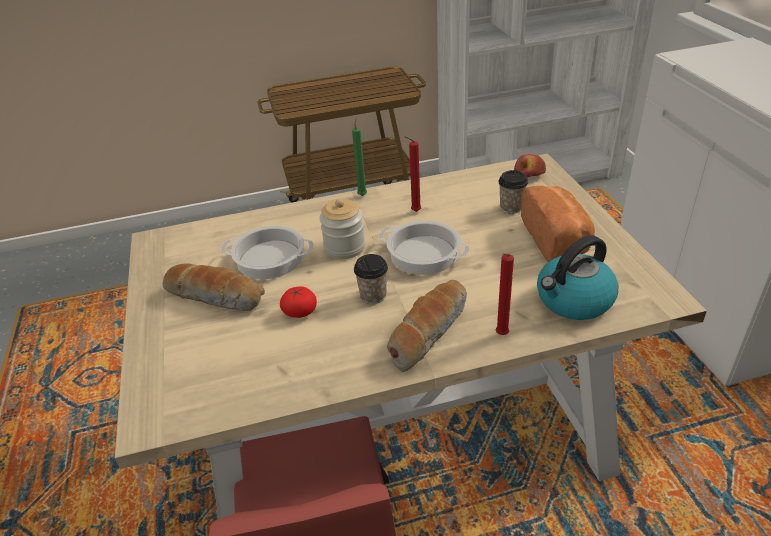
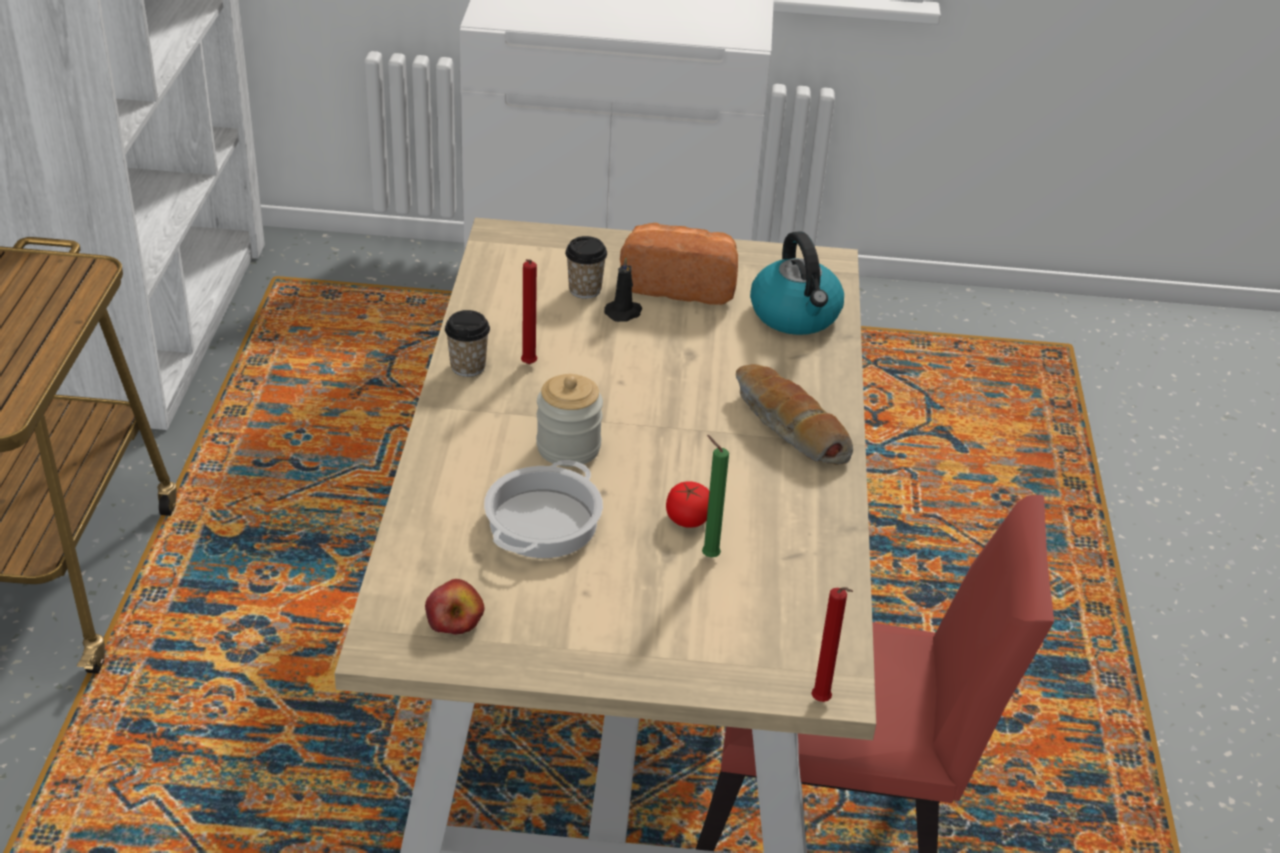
camera: 75 degrees left, 0 degrees up
bread [163,264,265,311] -> none
green candle [352,118,367,196] -> green candle moved to [702,435,729,557]
cup [354,254,388,304] -> cup moved to [445,310,490,377]
cooking pot [379,220,470,275] -> none
red candle [496,253,514,335] -> red candle moved to [811,587,853,702]
apple [514,154,546,178] -> apple moved to [425,579,485,635]
none -> black candle [604,257,642,322]

